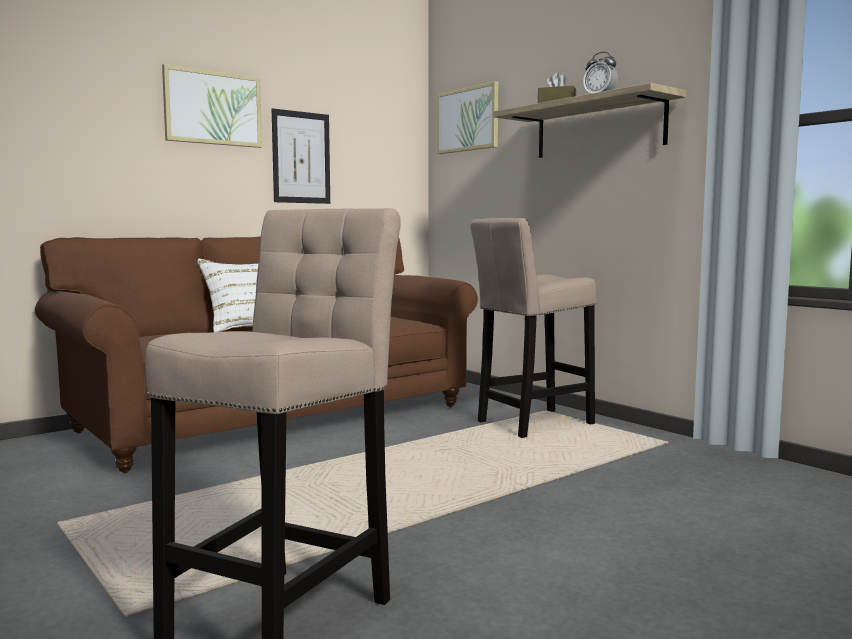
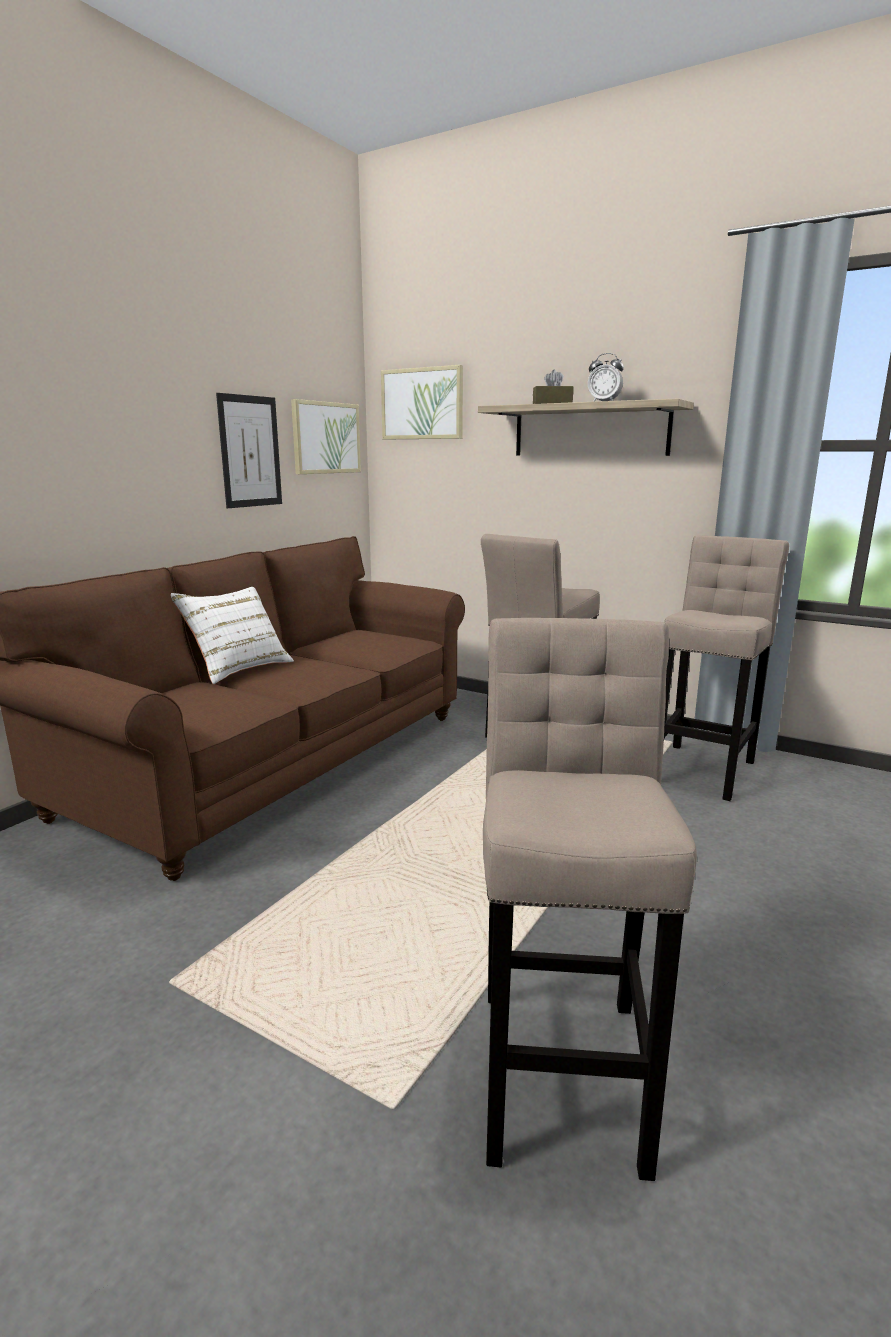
camera: 20 degrees left, 10 degrees up
picture [162,64,262,148] -> picture moved to [291,399,361,474]
none -> beige stool [664,536,789,801]

